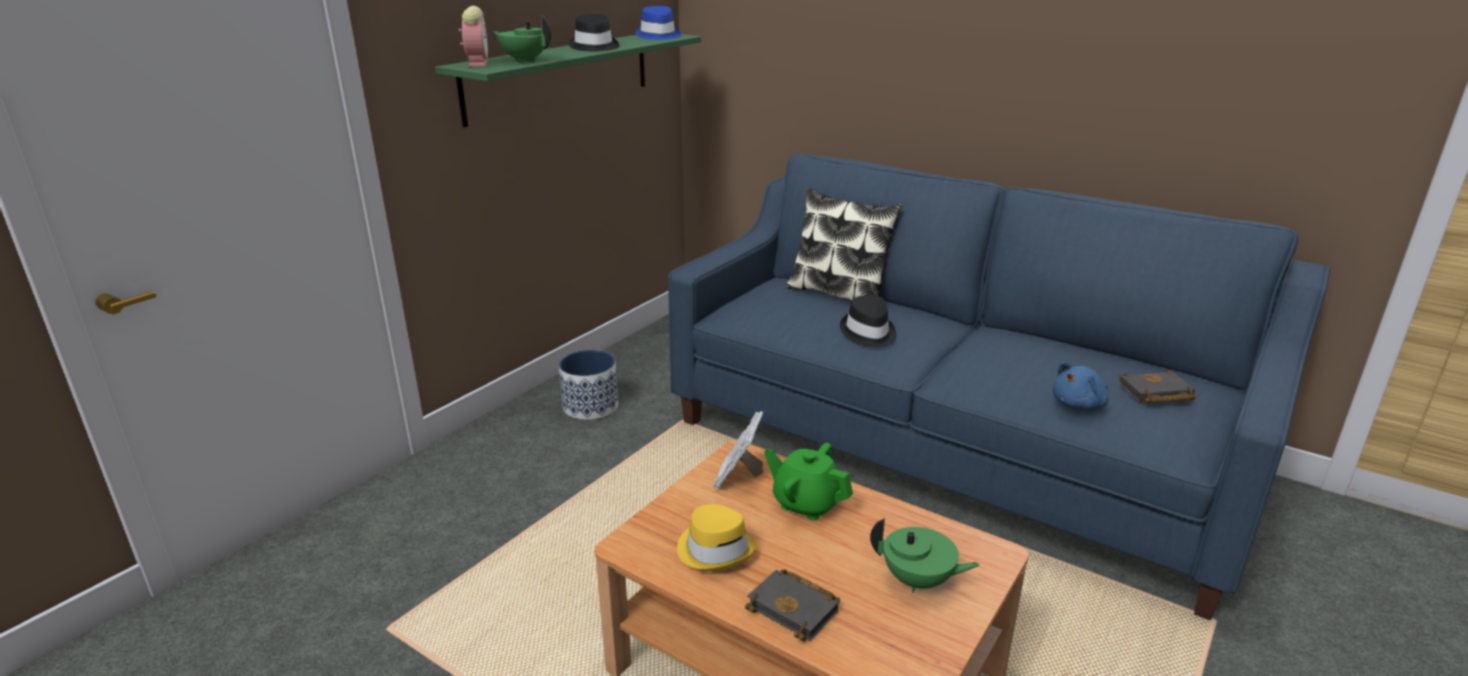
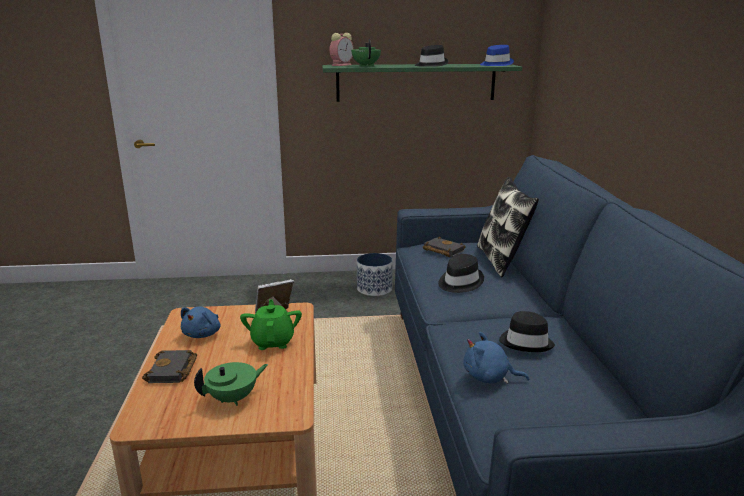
camera: 50 degrees right, 5 degrees down
yellow hat [677,504,757,571] -> blue plush toy [181,307,220,338]
green teapot [870,518,980,593] -> green teapot turned 105 degrees counterclockwise [194,362,268,406]
black book [1119,370,1196,404] -> black book moved to [423,236,466,257]
none -> black hat [499,311,555,352]

